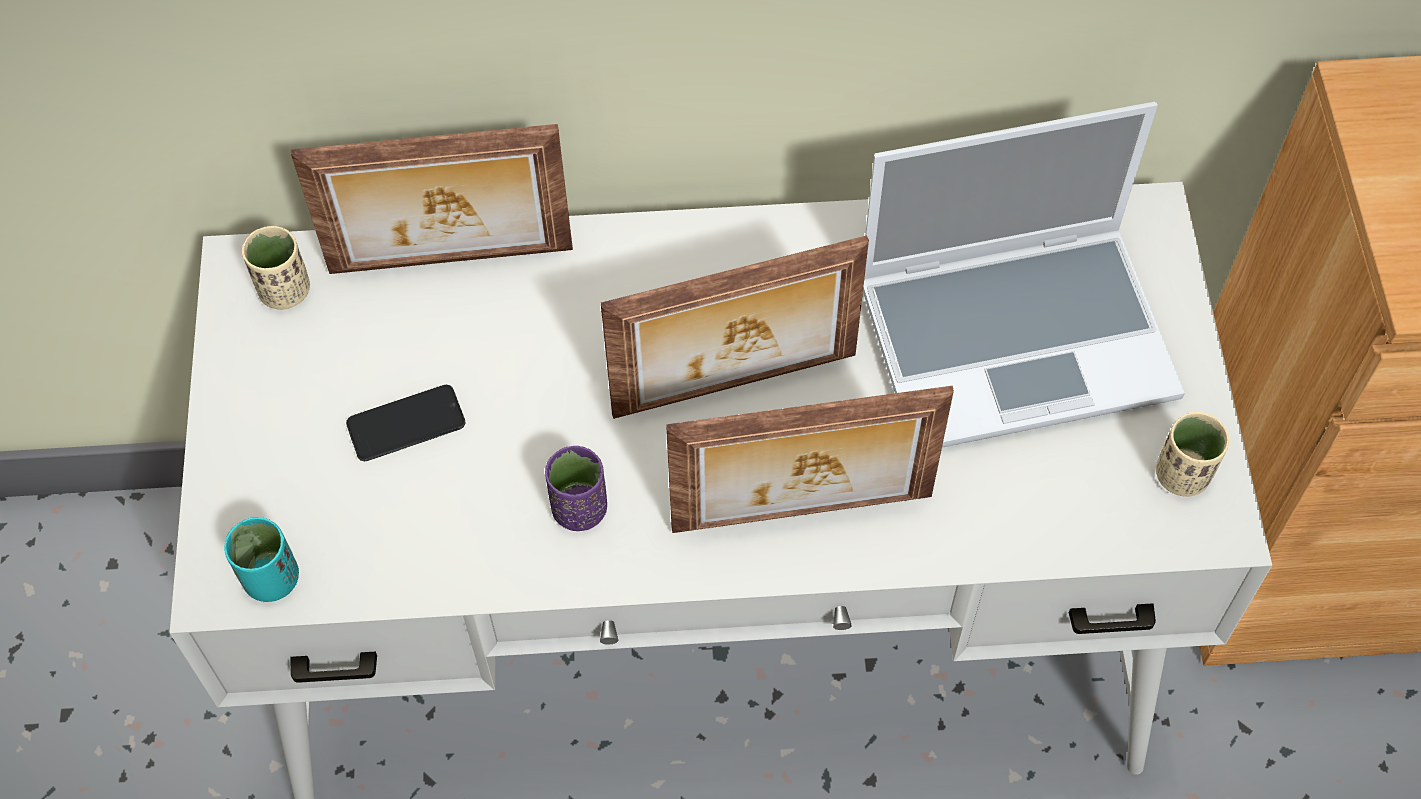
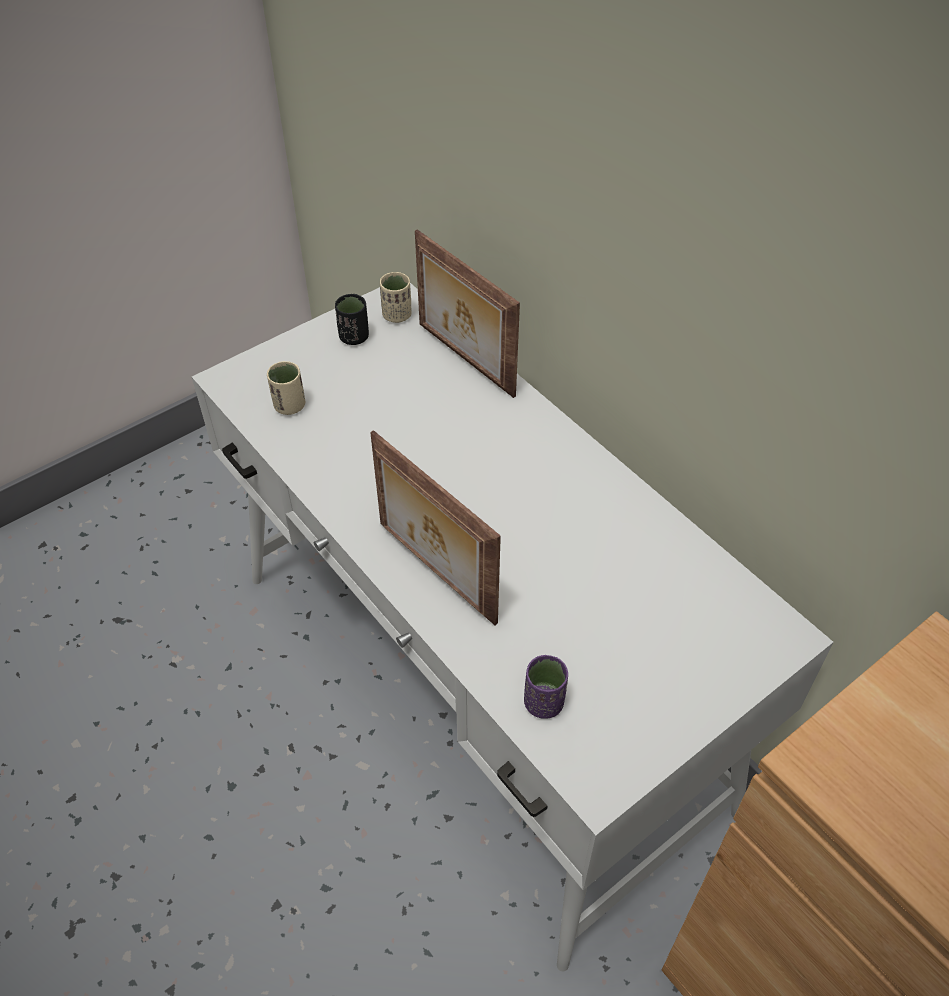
camera: 55 degrees right, 10 degrees down
turquoise cup [224,517,299,602] -> none
phone [346,385,465,461] -> none
purple cup [545,446,607,531] -> purple cup moved to [524,655,568,719]
picture frame [601,235,869,419] -> none
laptop [863,102,1185,448] -> none
beige cup [1156,411,1229,497] -> beige cup moved to [267,361,305,415]
none -> black cup [335,294,369,345]

